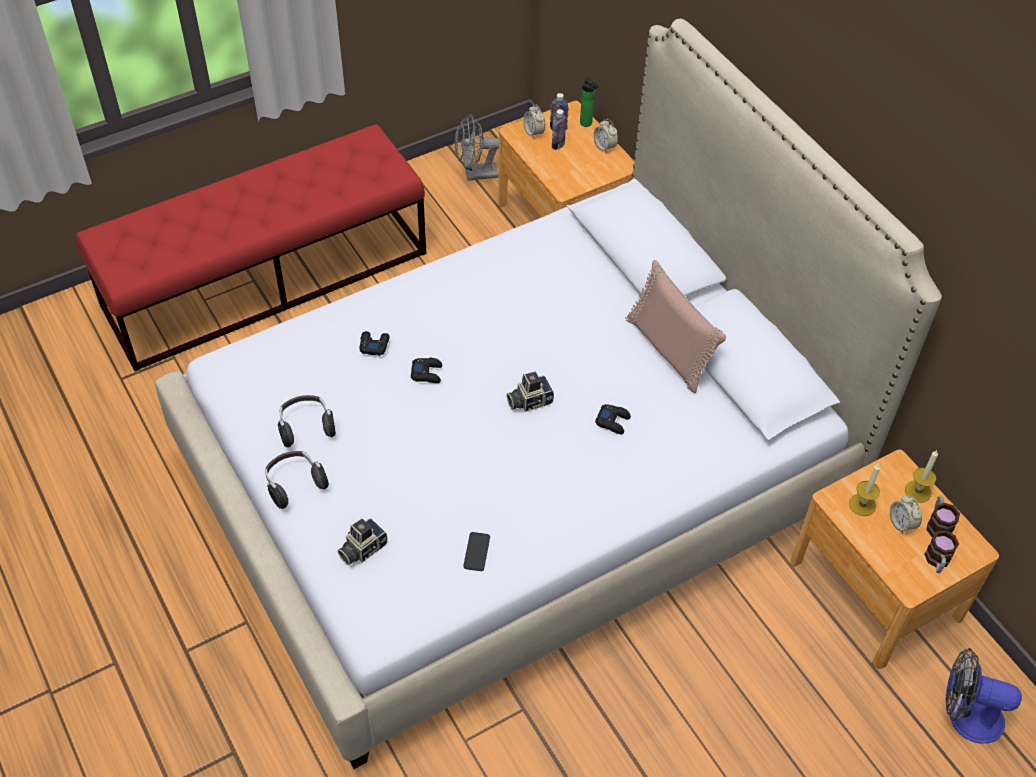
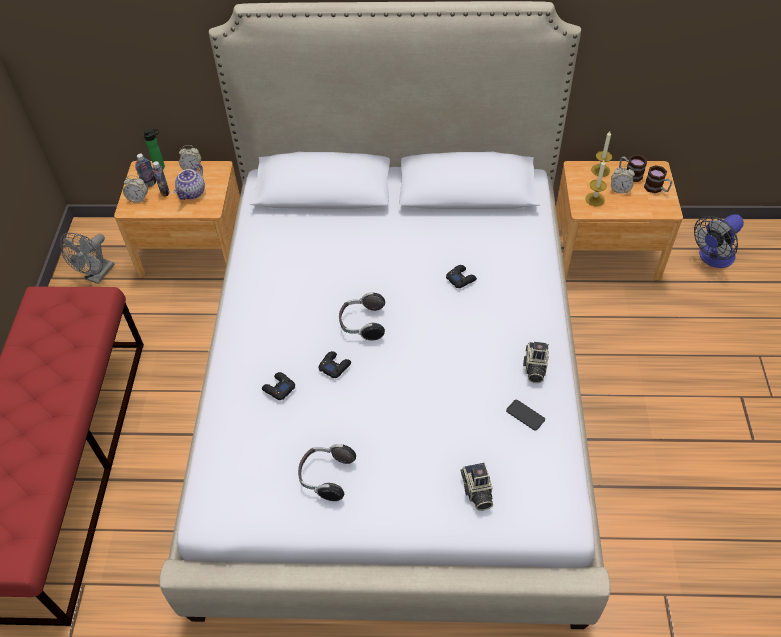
camera: 55 degrees left, 0 degrees up
headphones [265,451,329,509] -> headphones moved to [339,292,385,341]
camera [507,372,554,412] -> camera moved to [523,342,549,383]
beige pillow [625,260,726,393] -> none
none -> teapot [174,163,205,200]

